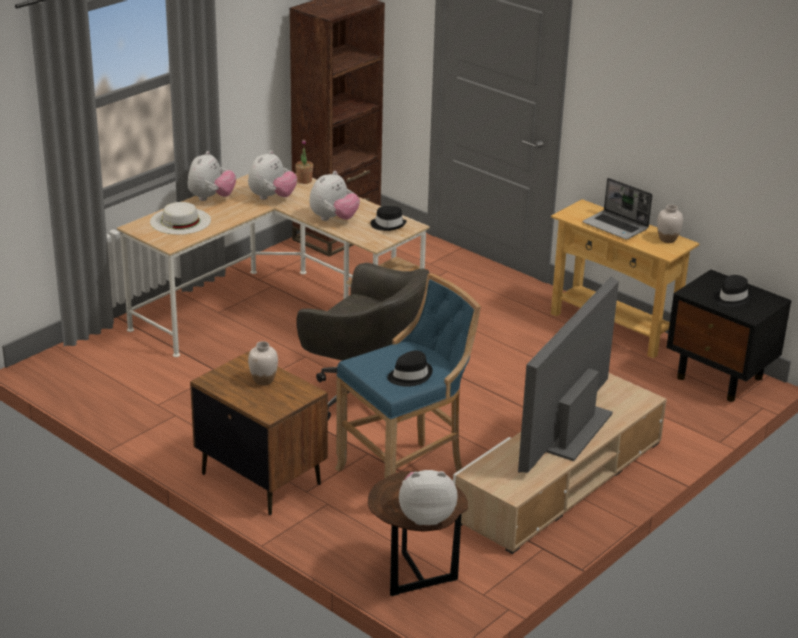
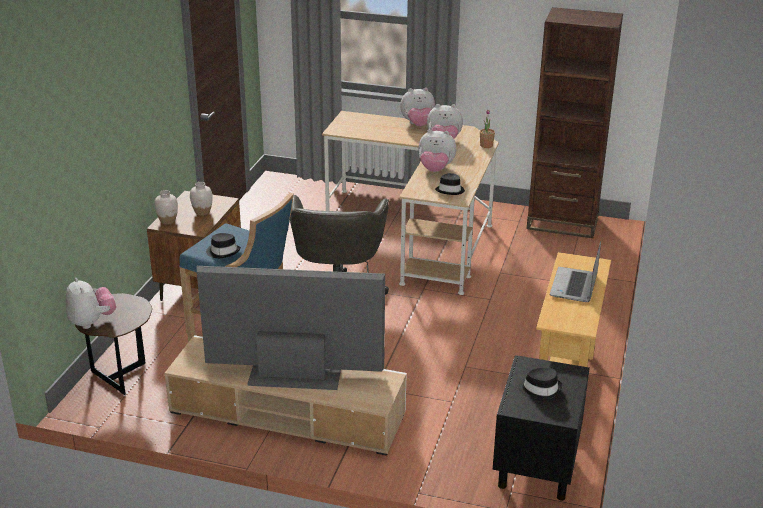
camera: 65 degrees right, 0 degrees up
white hat [150,202,211,235] -> none
white vase [657,204,683,243] -> white vase moved to [154,190,178,225]

